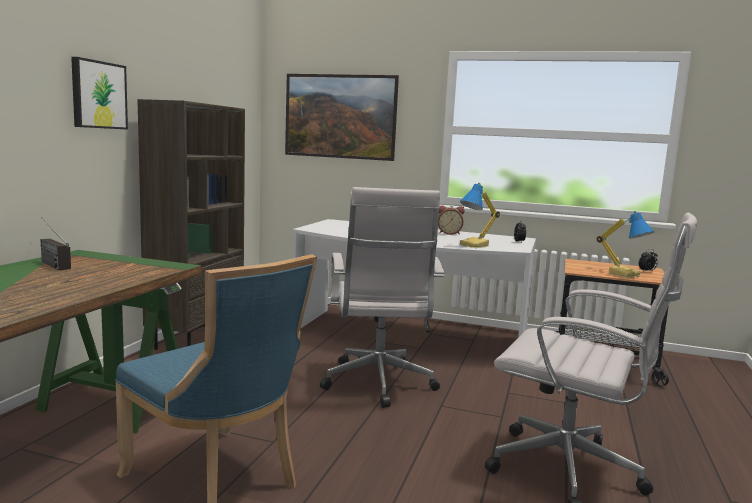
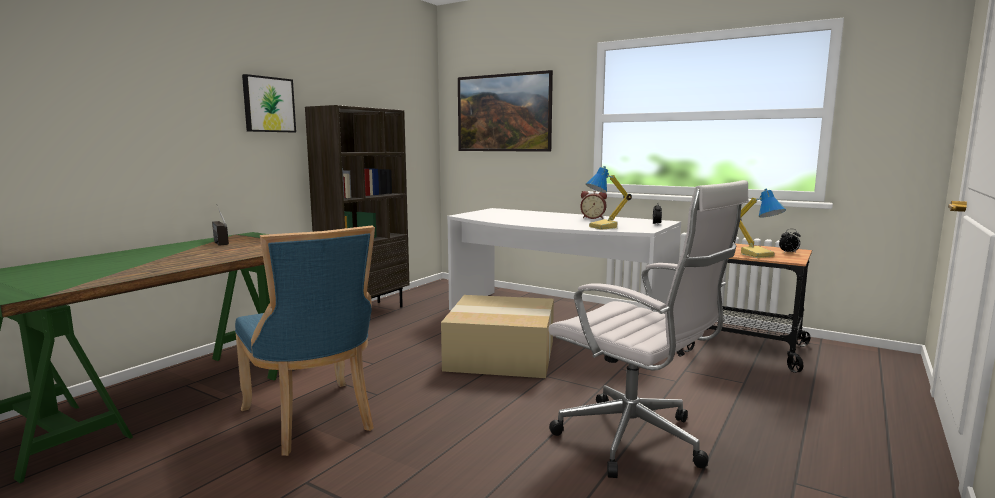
camera: 15 degrees right, 0 degrees up
white office chair [320,187,444,408] -> cardboard box [441,295,554,378]

